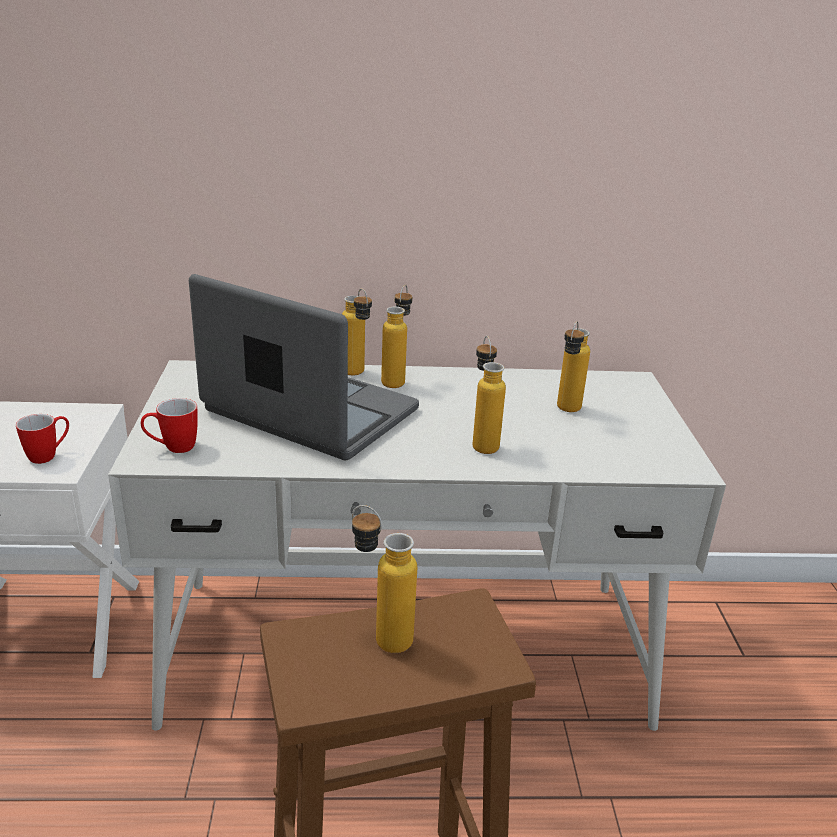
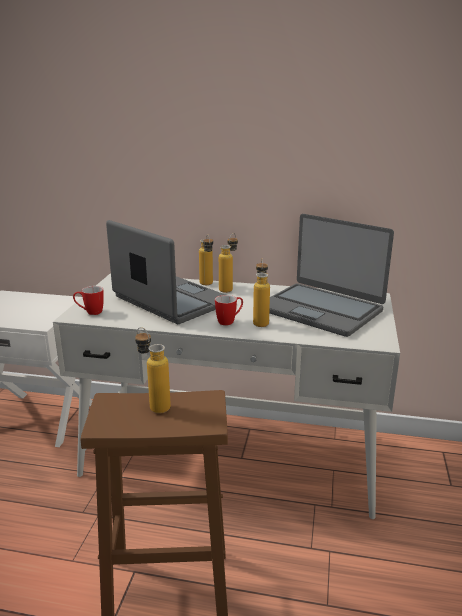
camera: 15 degrees right, 5 degrees down
mug [16,414,69,464] -> mug moved to [215,295,243,326]
bottle [557,321,590,412] -> laptop [269,214,394,337]

